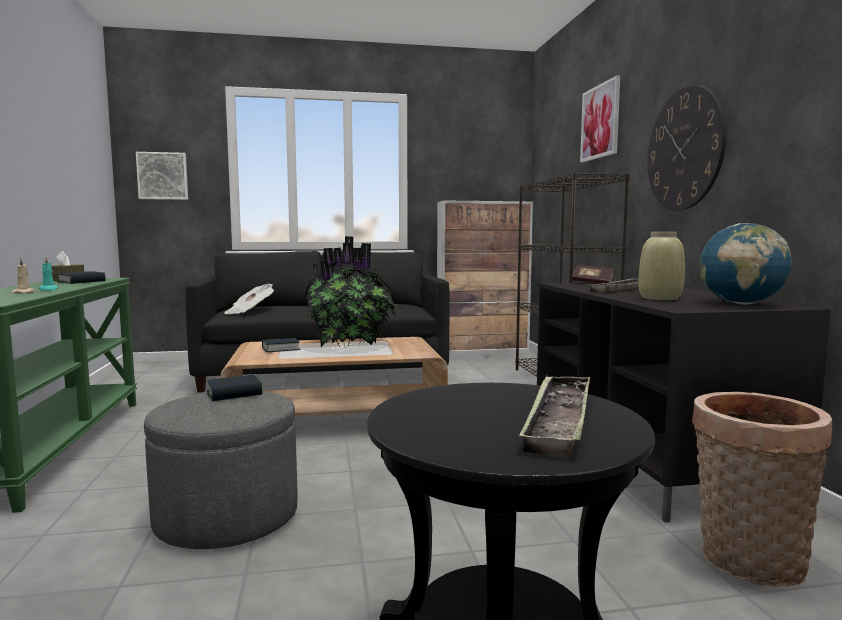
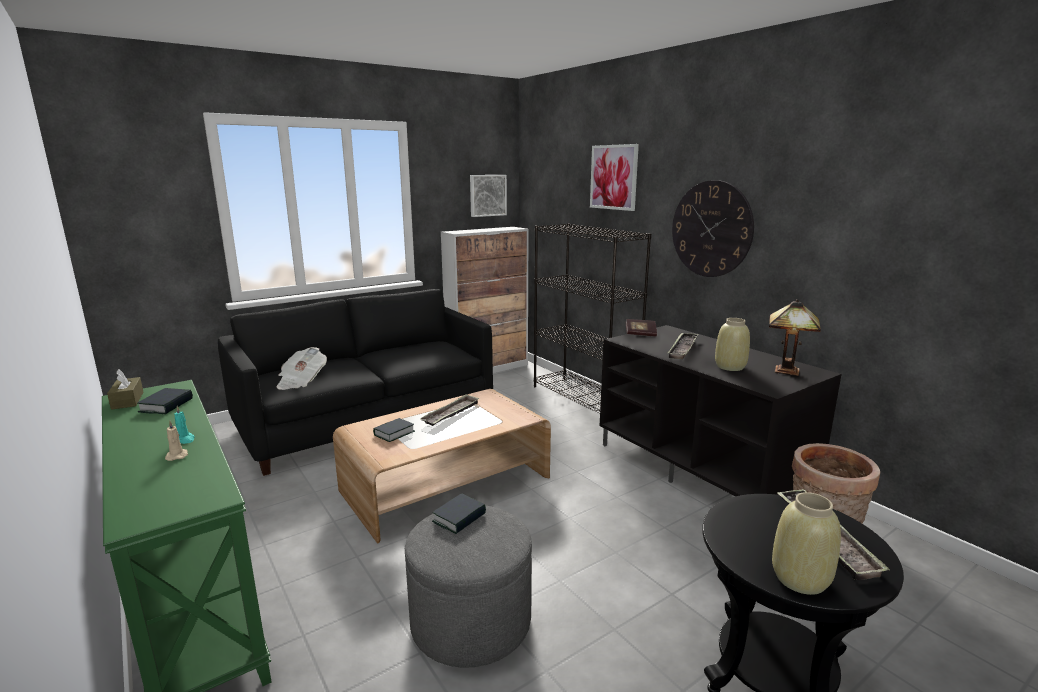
camera: 25 degrees left, 10 degrees up
picture [136,152,188,200] -> picture moved to [470,175,507,217]
potted plant [304,236,400,347] -> tray [420,394,480,426]
globe [700,223,792,304] -> table lamp [769,299,821,376]
none -> beige vase [772,492,841,595]

